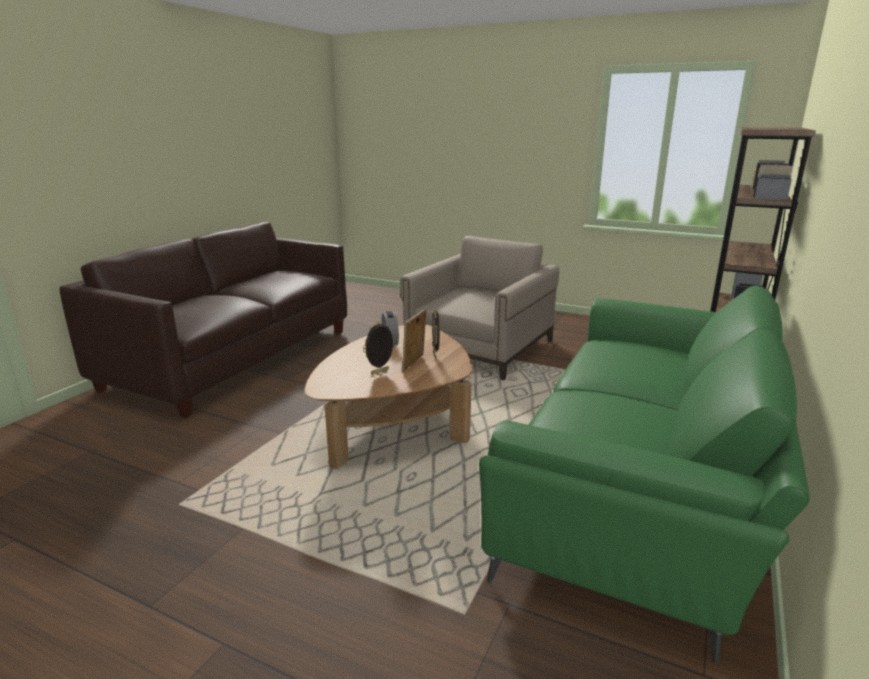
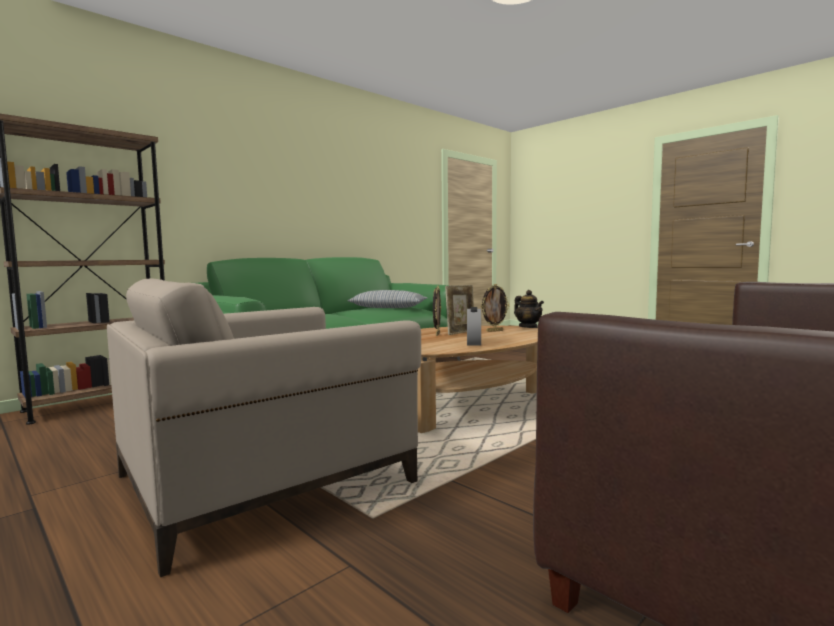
camera: 160 degrees left, 15 degrees down
none -> pillow [347,290,427,308]
none -> teapot [514,290,544,328]

